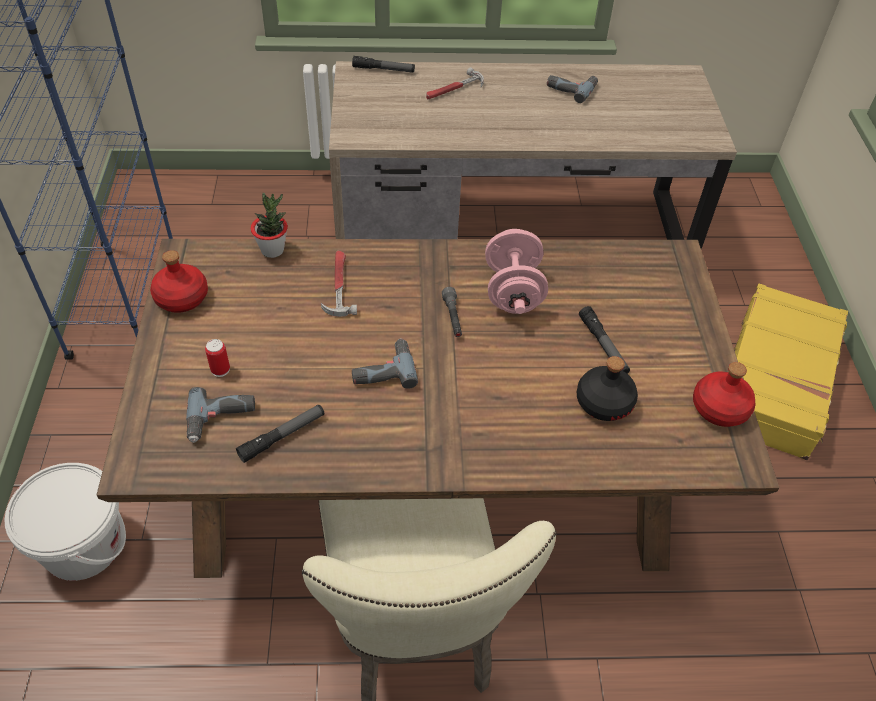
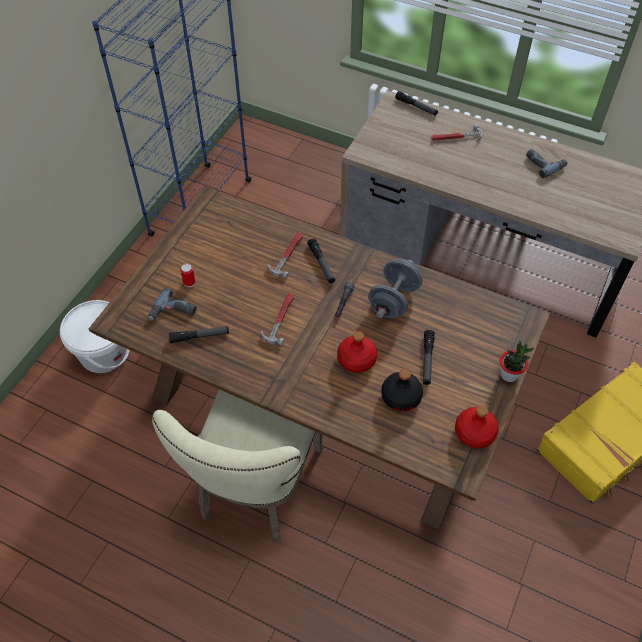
camera: 30 degrees right, 5 degrees up
red bottle [150,250,208,313] -> red bottle moved to [337,331,377,373]
potted plant [250,193,288,258] -> potted plant moved to [500,340,534,382]
power drill [352,339,418,389] -> hammer [261,293,294,346]
pink dumbbell [485,229,548,314] -> grey dumbbell [368,259,423,318]
none -> flashlight [307,238,335,283]

